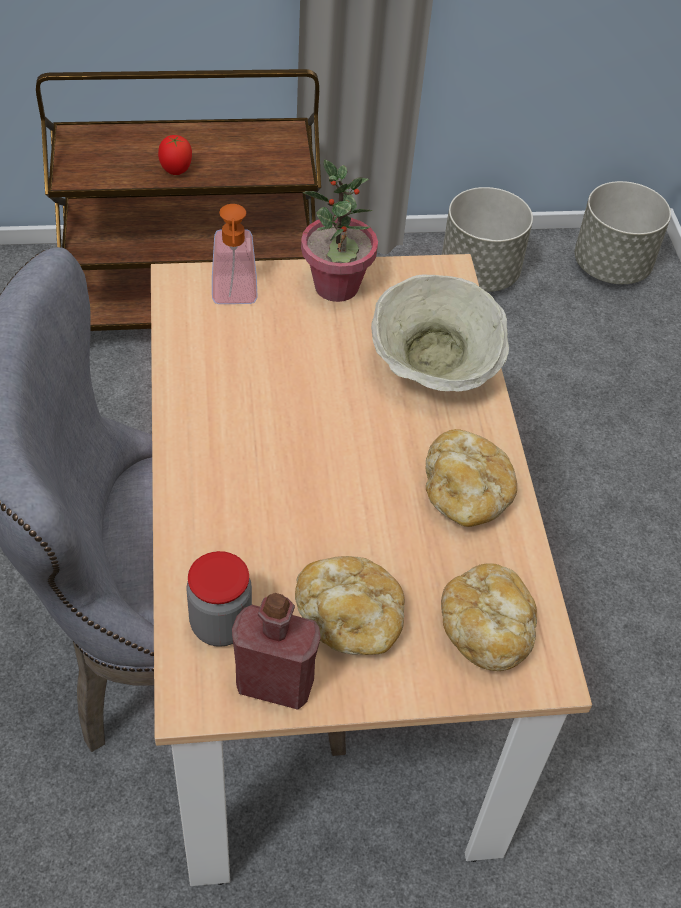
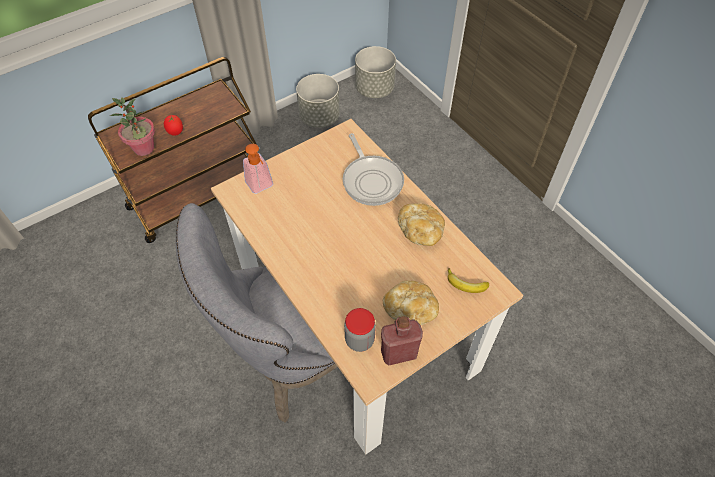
camera: 25 degrees left, 5 degrees up
potted plant [301,159,378,302] -> potted plant moved to [110,97,155,156]
beige bowl [371,274,509,392] -> frying pan [343,133,404,206]
bread [441,563,537,671] -> banana [448,268,489,293]

